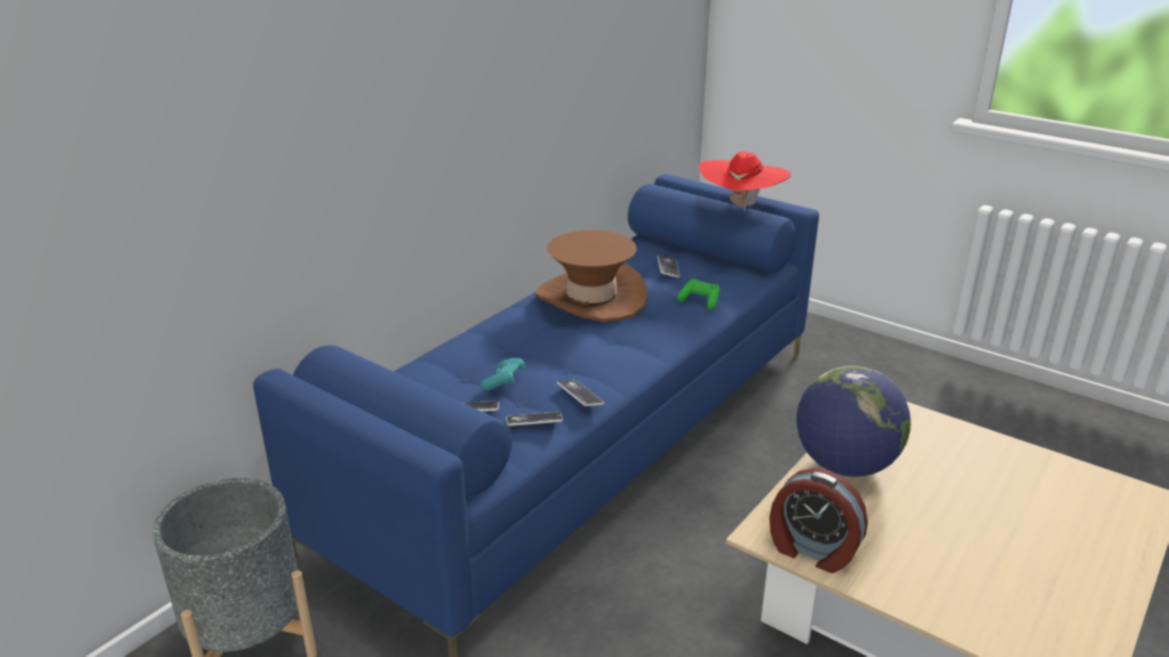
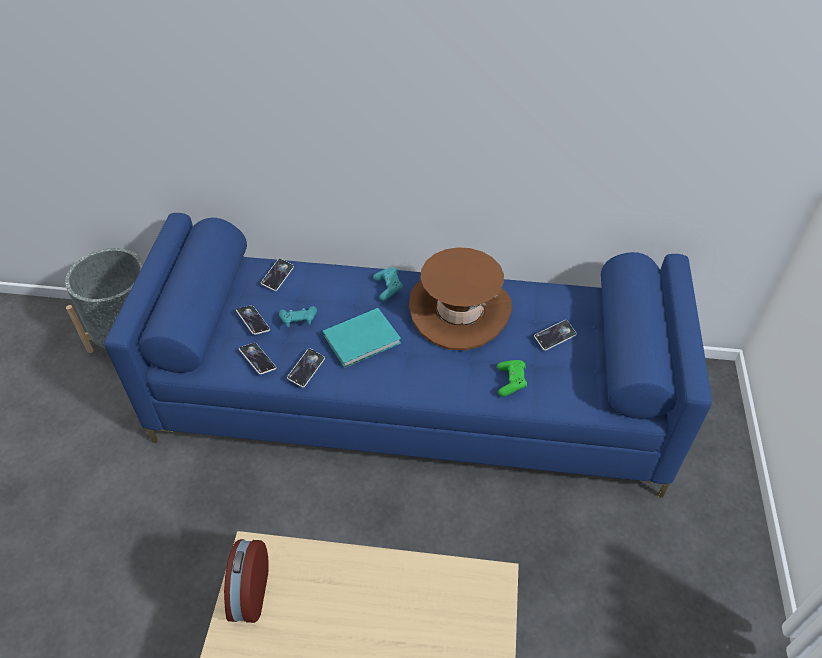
camera: 60 degrees right, 20 degrees up
red hat [698,151,791,212] -> none
globe [796,366,911,477] -> none
none -> phone [261,259,294,291]
none -> turquoise book [323,308,401,368]
none -> turquoise game controller [373,267,403,301]

